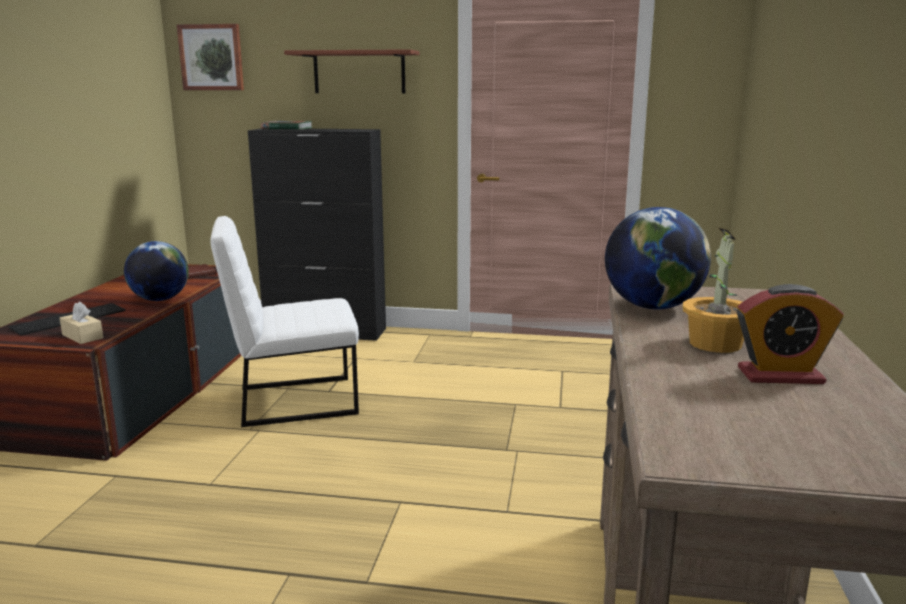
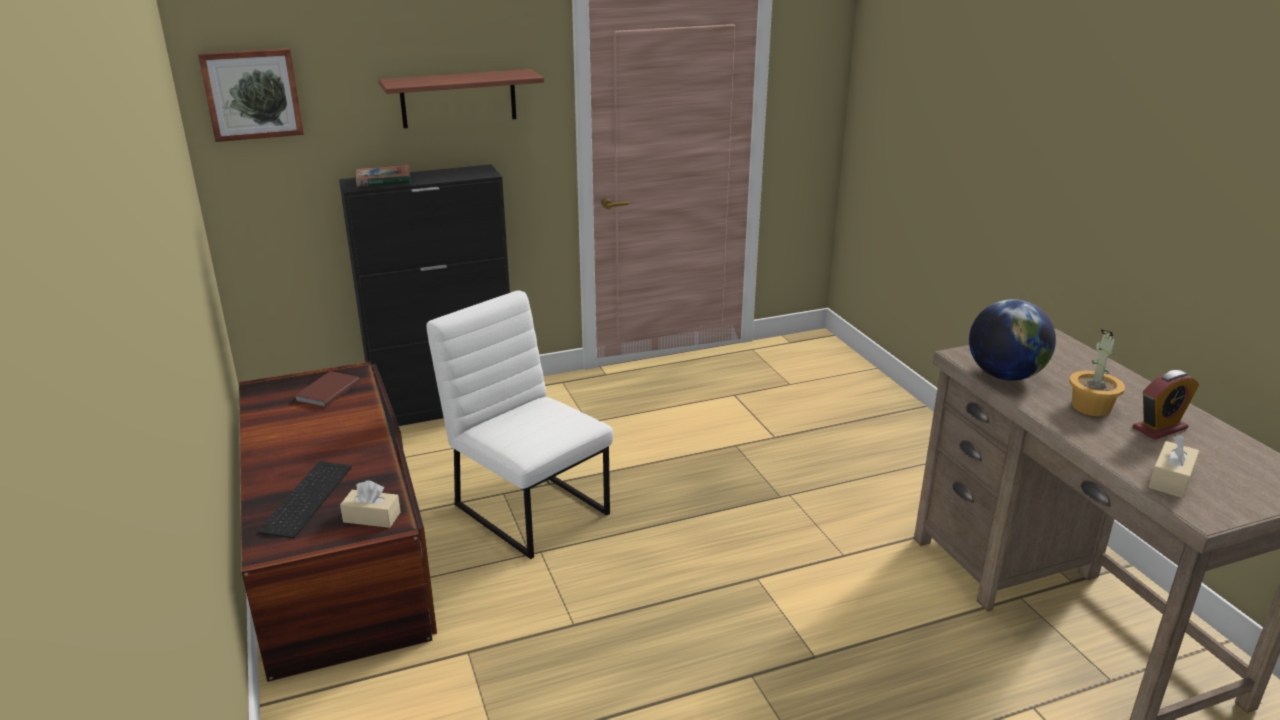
camera: 30 degrees left, 10 degrees up
globe [124,241,189,301] -> none
white chair [210,216,359,427] -> white chair turned 90 degrees clockwise [426,290,613,559]
none -> beige tissue box [1149,435,1199,498]

